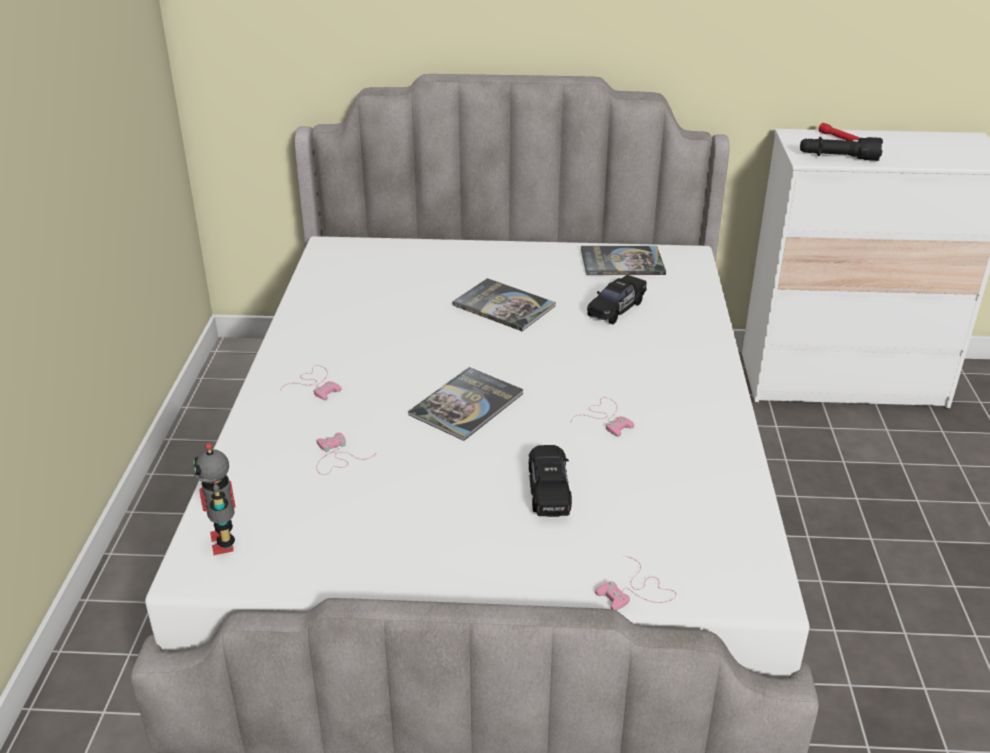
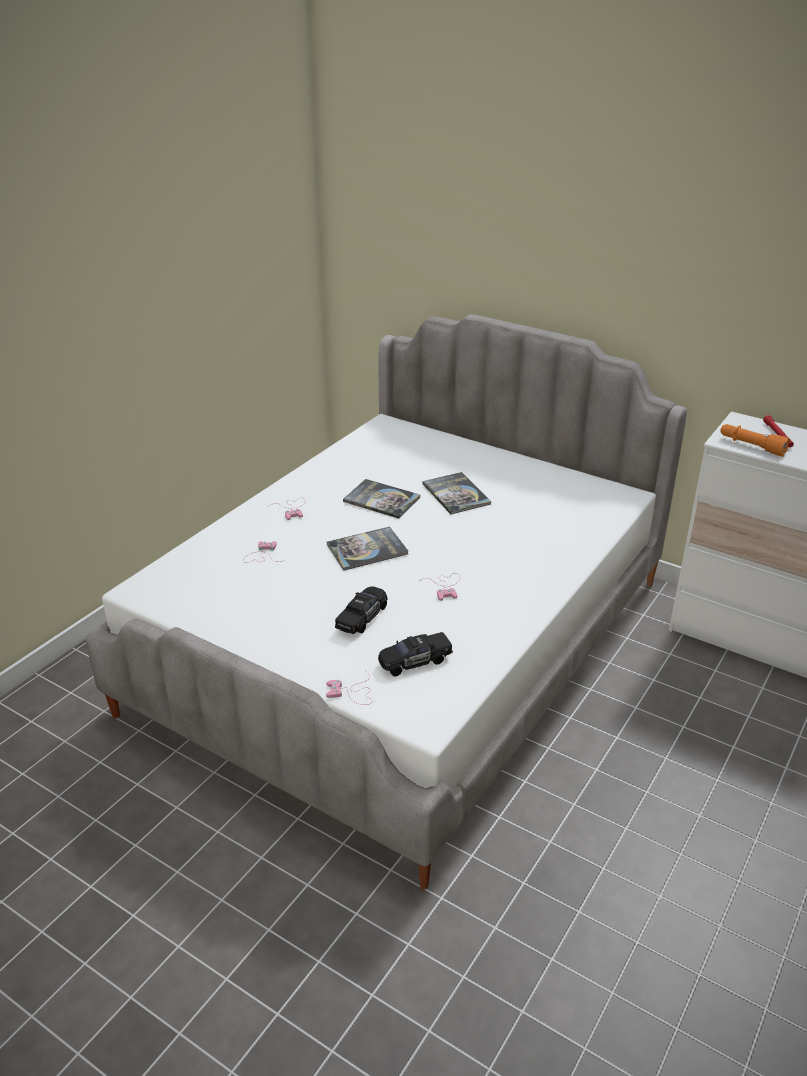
camera: 30 degrees right, 0 degrees up
toy robot [193,443,236,555] -> none
book [581,246,666,275] -> book moved to [343,479,420,519]
black toy car [587,275,647,324] -> black toy car moved to [378,632,453,676]
black flashlight [800,137,883,161] -> orange flashlight [720,424,790,457]

